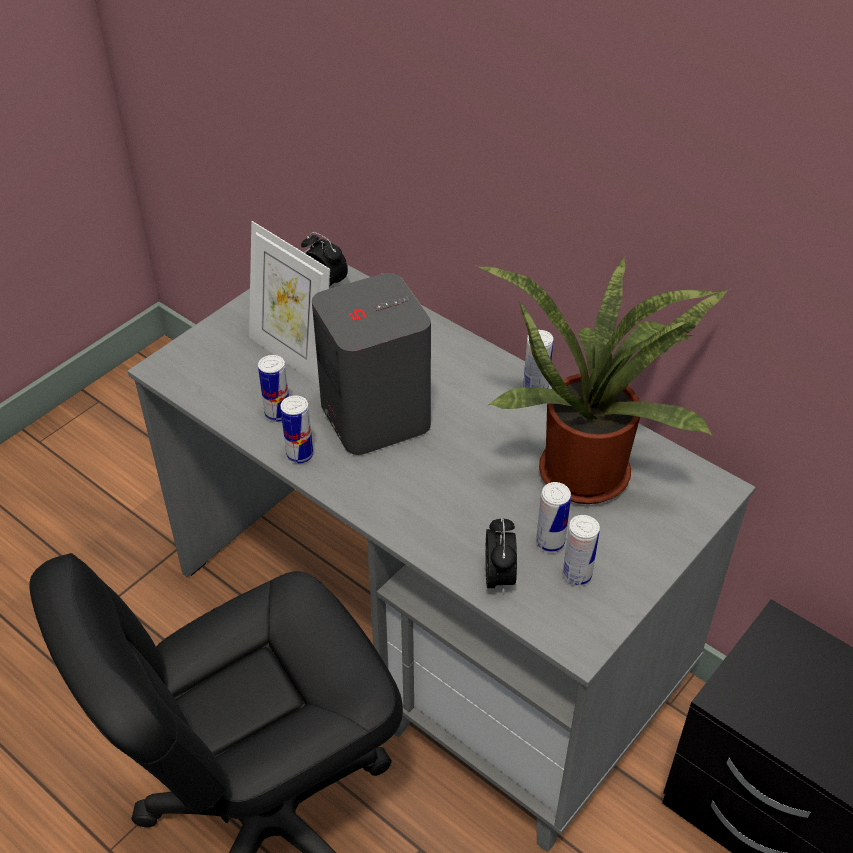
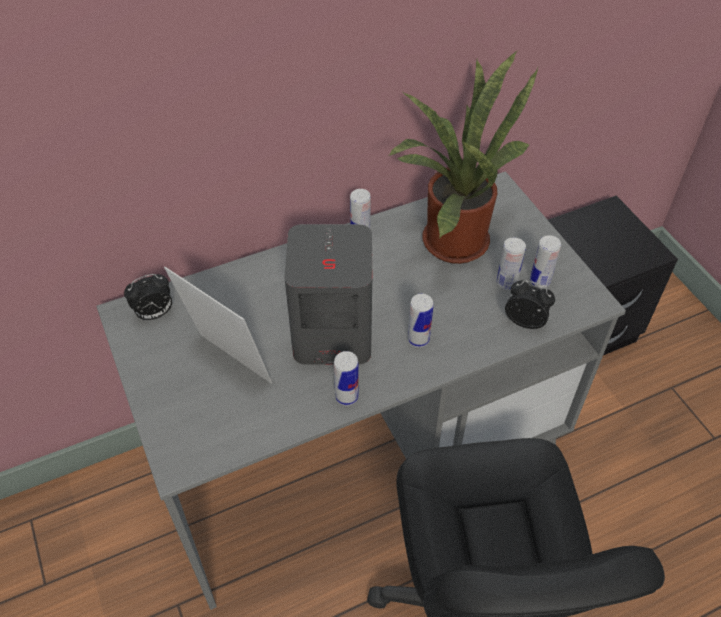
camera: 65 degrees left, 5 degrees up
picture frame [249,221,330,385] -> picture frame turned 120 degrees counterclockwise [164,267,272,384]
can [258,355,289,422] -> can moved to [408,294,434,347]

